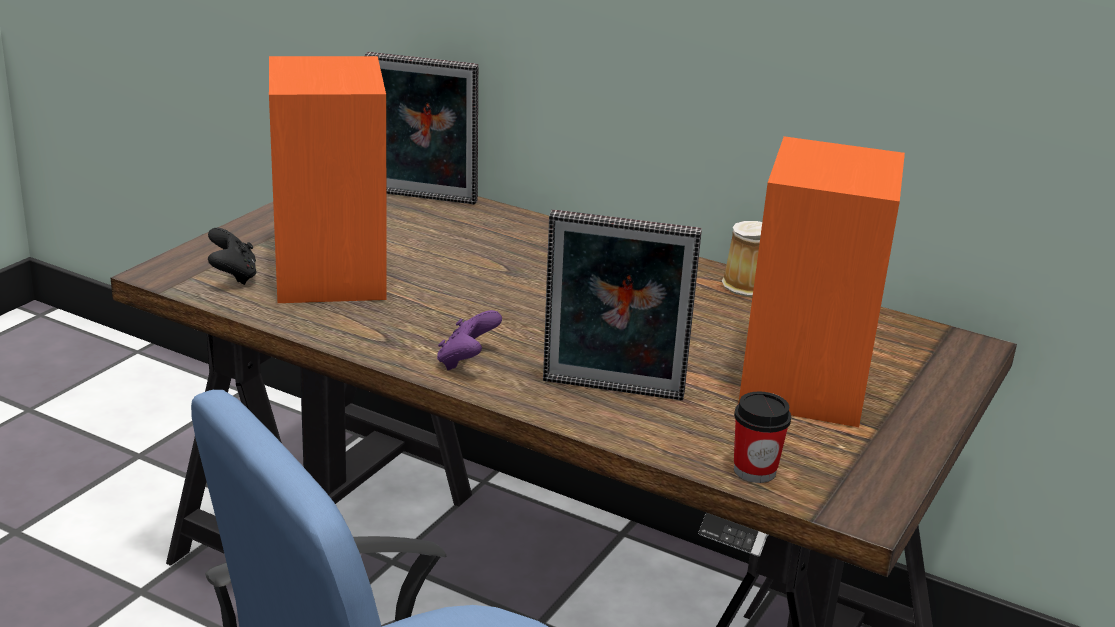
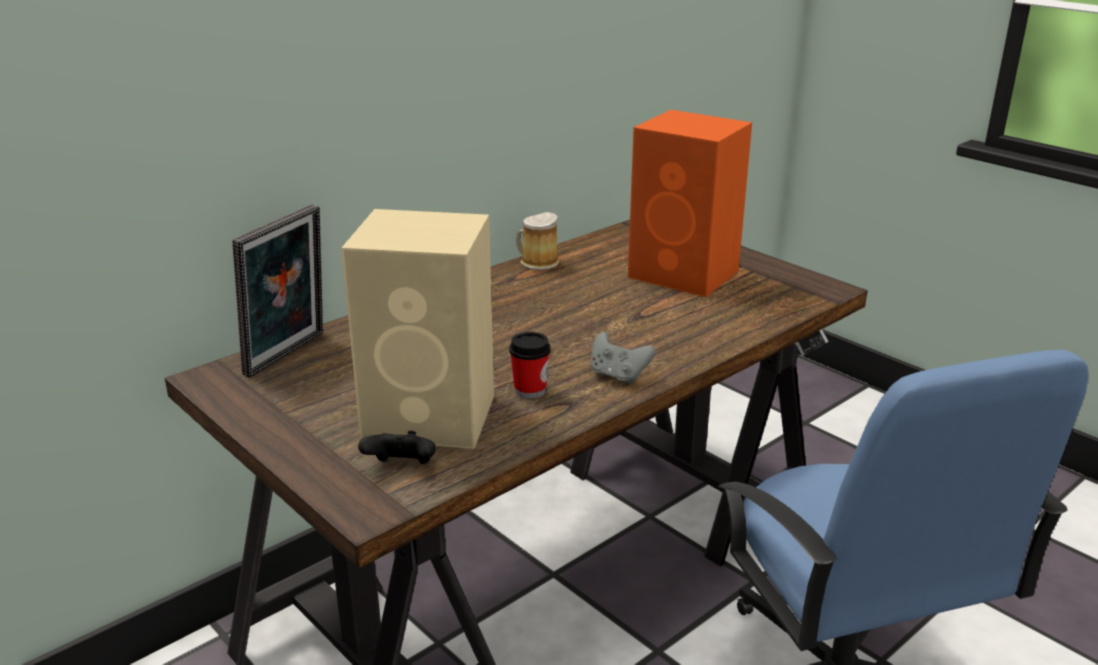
camera: 70 degrees left, 0 degrees up
orange speaker [269,56,387,303] -> beige speaker [341,209,494,449]
purple game controller [437,310,502,370] -> grey game controller [591,332,655,385]
picture frame [543,210,702,400] -> none
cup [734,392,791,483] -> cup moved to [509,332,551,399]

